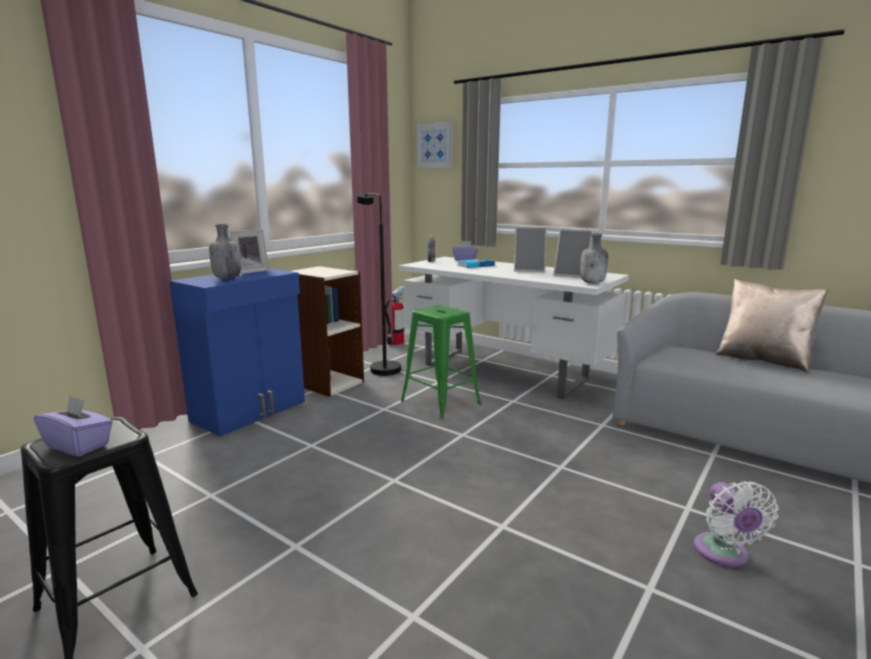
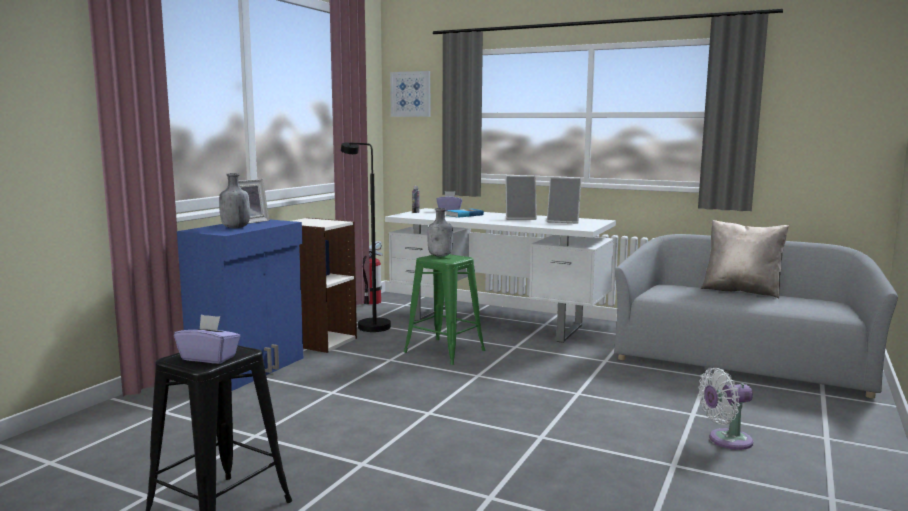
camera: 10 degrees left, 5 degrees down
grey bottle [580,234,608,284] -> grey bottle moved to [427,208,453,257]
white fan [694,481,778,567] -> white fan turned 90 degrees clockwise [698,368,753,450]

